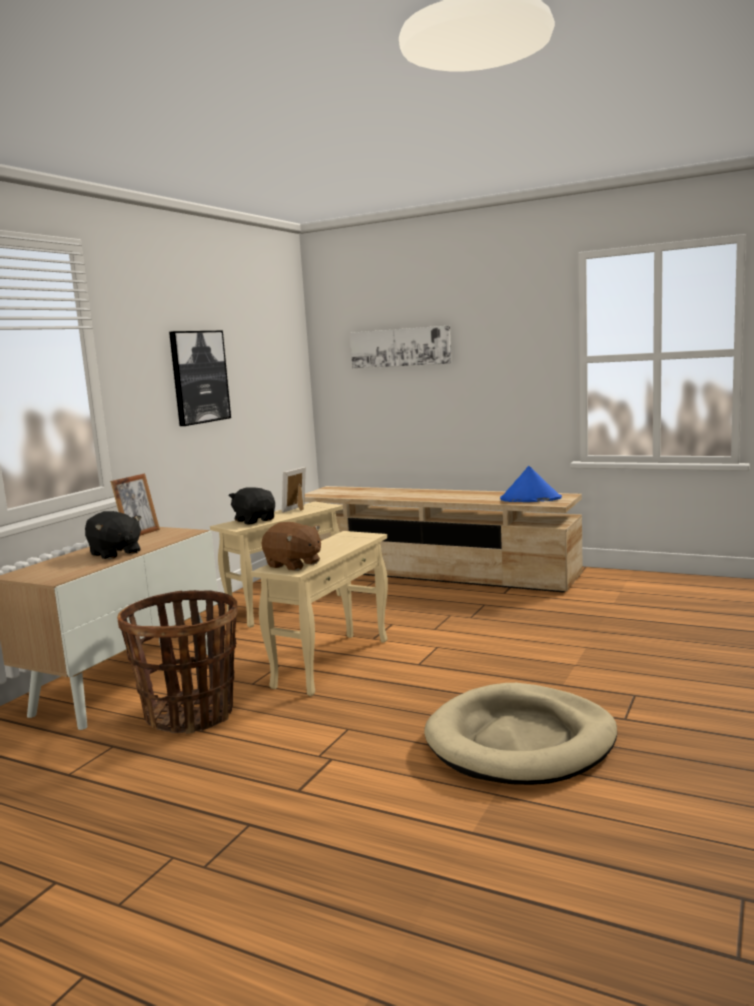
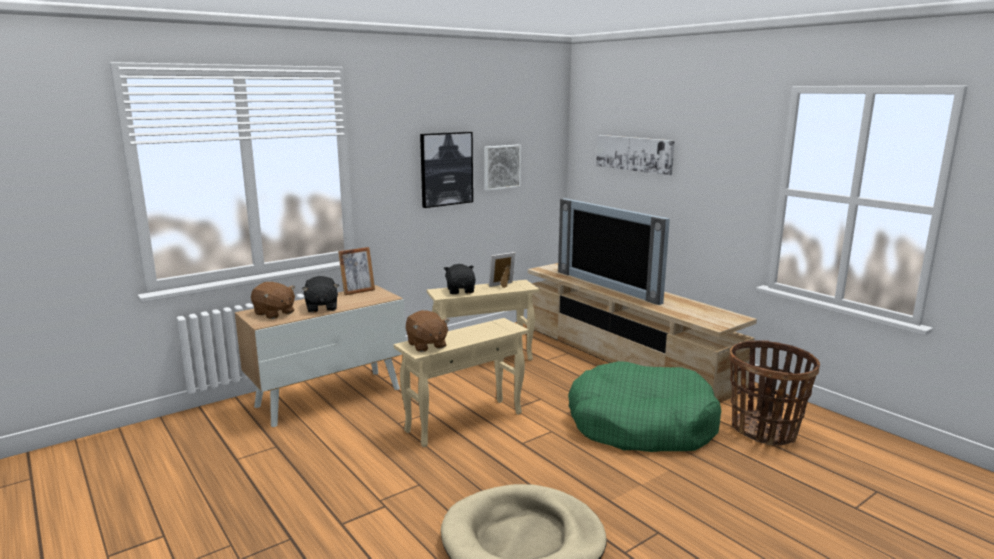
camera: 25 degrees right, 5 degrees up
basket [117,590,238,734] -> basket moved to [729,340,820,446]
blue hat [500,466,562,502] -> none
none -> brown plush toy [251,282,295,319]
none -> picture [484,145,521,191]
none -> television [558,198,670,305]
none -> green dog bed [568,361,721,452]

